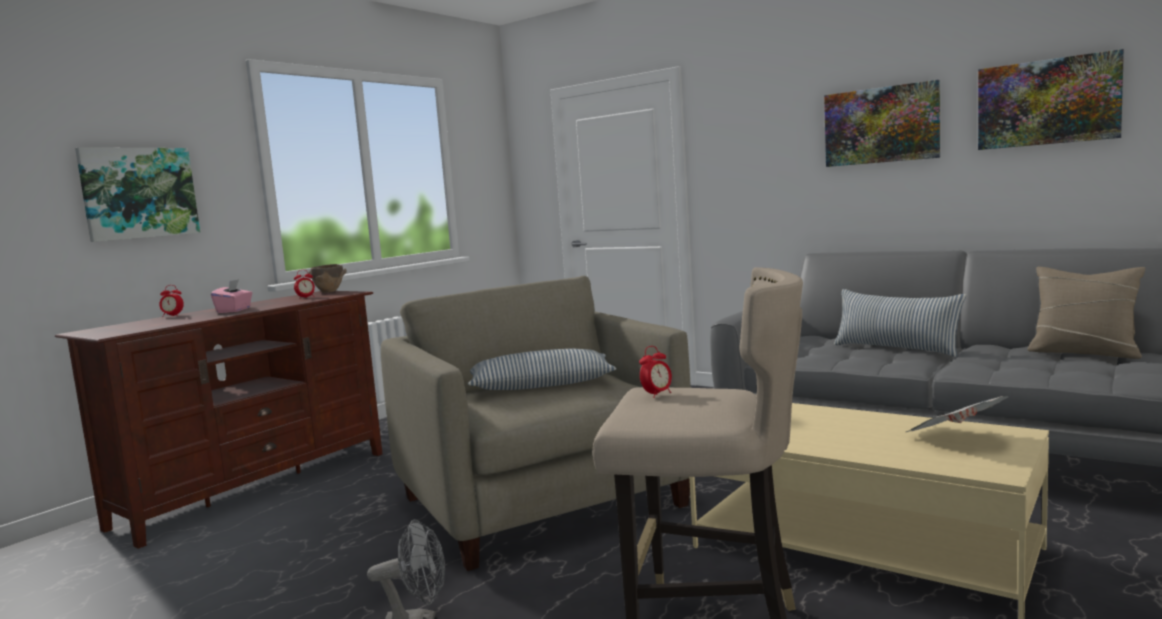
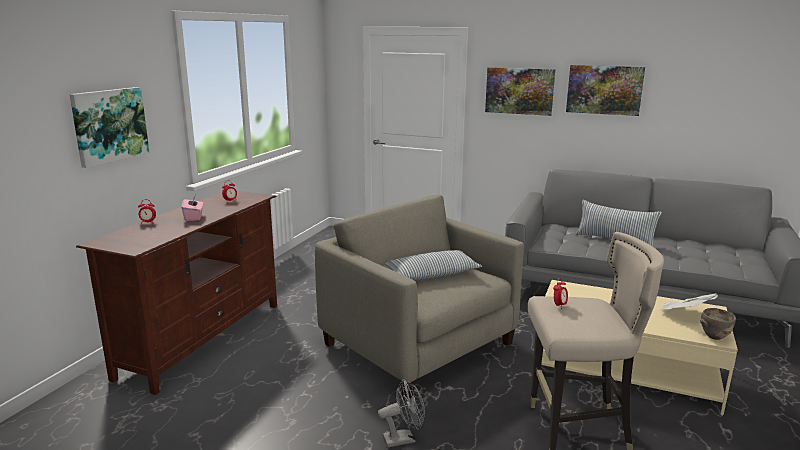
camera: 15 degrees left, 10 degrees up
brown bowl [308,264,347,293] -> brown bowl moved to [700,308,736,340]
picture [978,49,1124,150] -> picture moved to [485,67,555,116]
beige pillow [1027,267,1146,359] -> none

